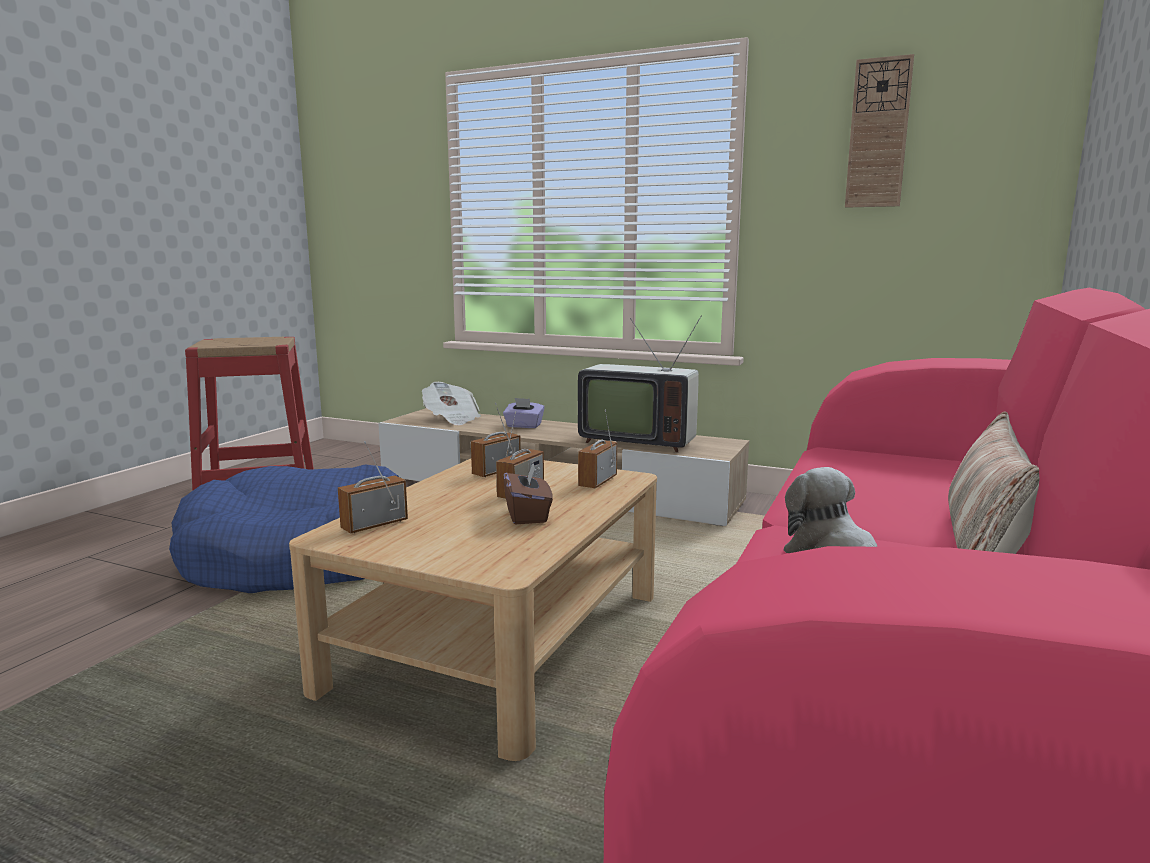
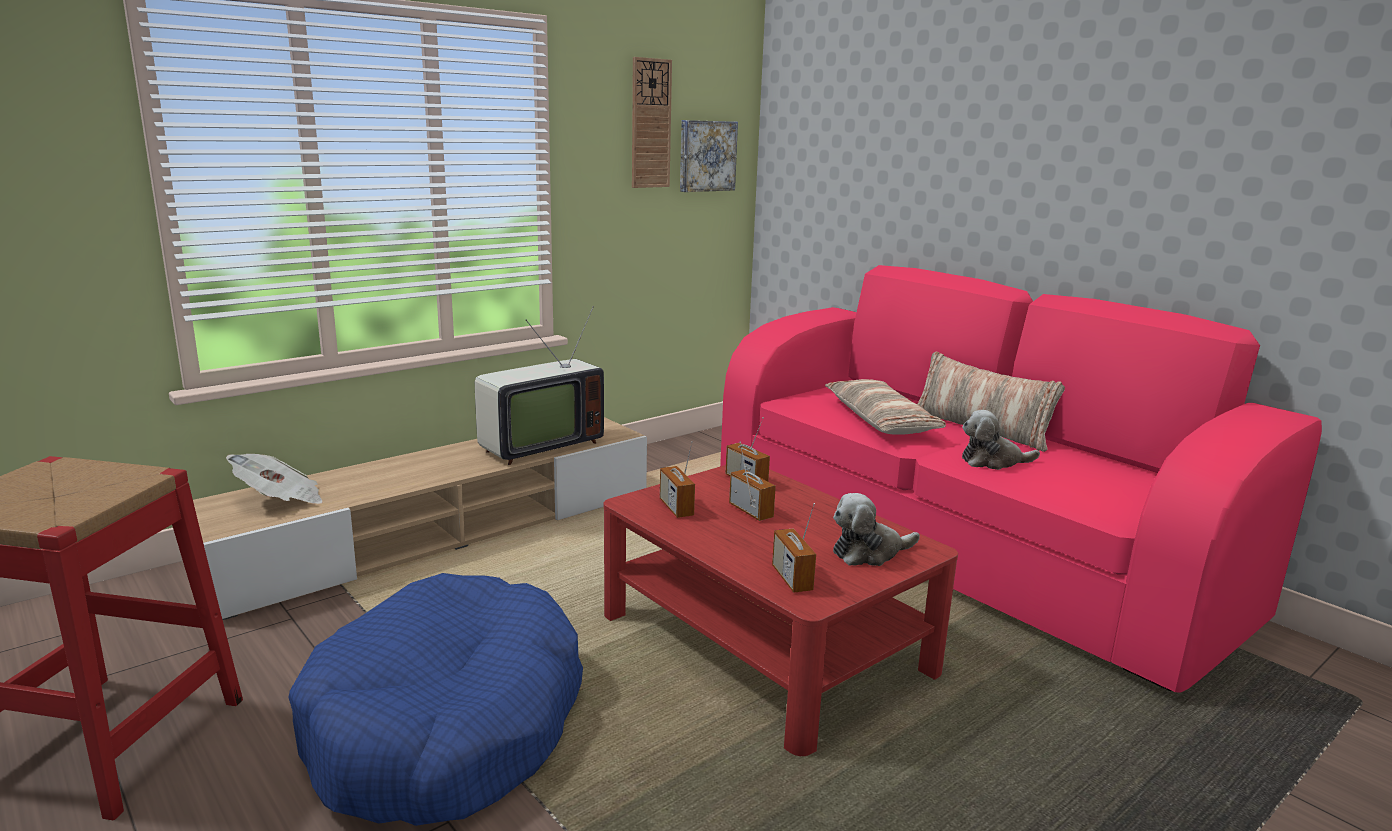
camera: 65 degrees left, 5 degrees up
beige coffee table [289,459,657,761] -> red coffee table [604,465,958,756]
purple tissue box [503,398,545,428] -> none
brown tissue box [503,463,553,524] -> none
none -> picture [680,120,738,192]
none -> pillow [825,379,946,435]
none -> plush toy [833,493,920,566]

